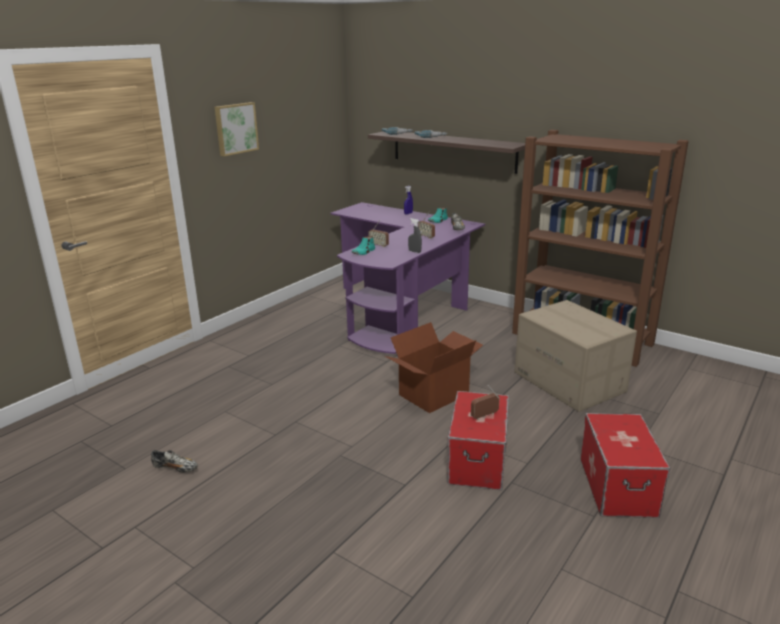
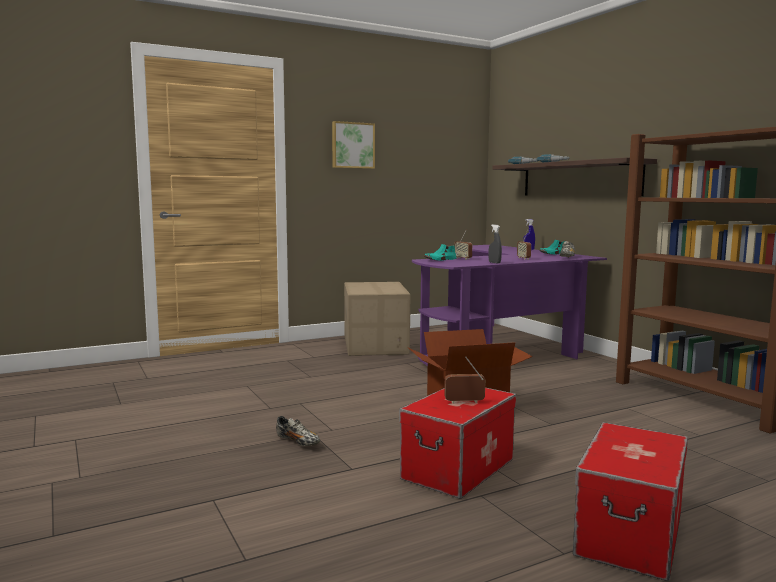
camera: 25 degrees right, 15 degrees down
shoe [151,450,198,473] -> shoe moved to [276,416,320,446]
cardboard box [514,300,637,412] -> cardboard box moved to [344,282,410,356]

